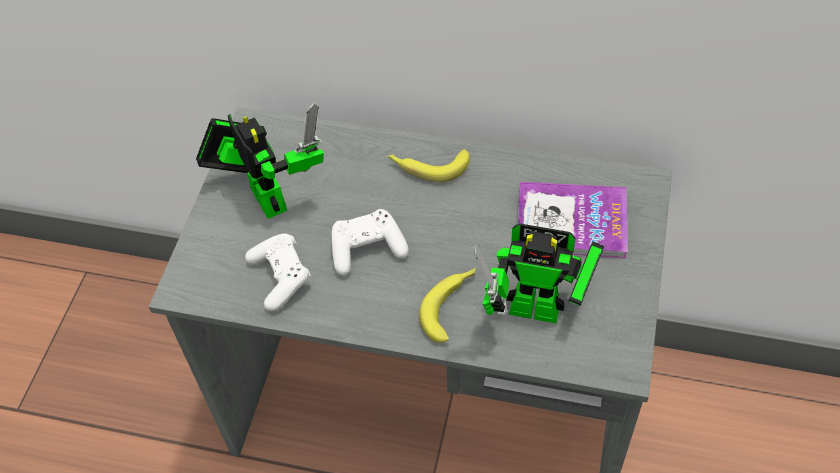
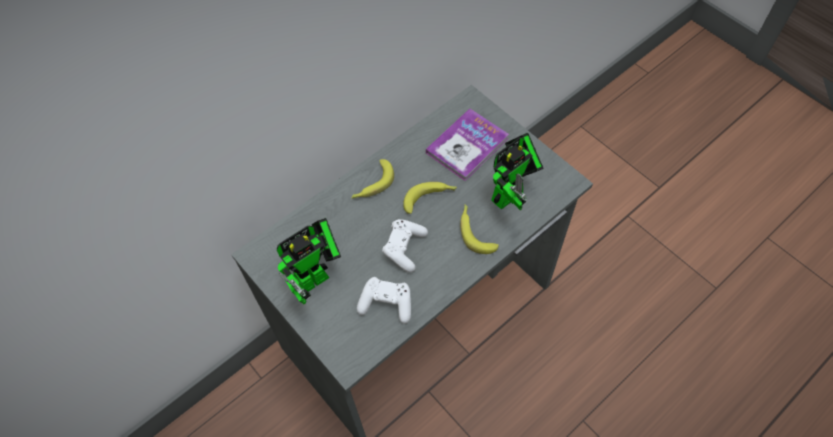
camera: 55 degrees left, 5 degrees up
toy robot [196,103,324,219] -> toy robot turned 135 degrees clockwise [276,218,341,304]
none -> banana [403,182,457,214]

